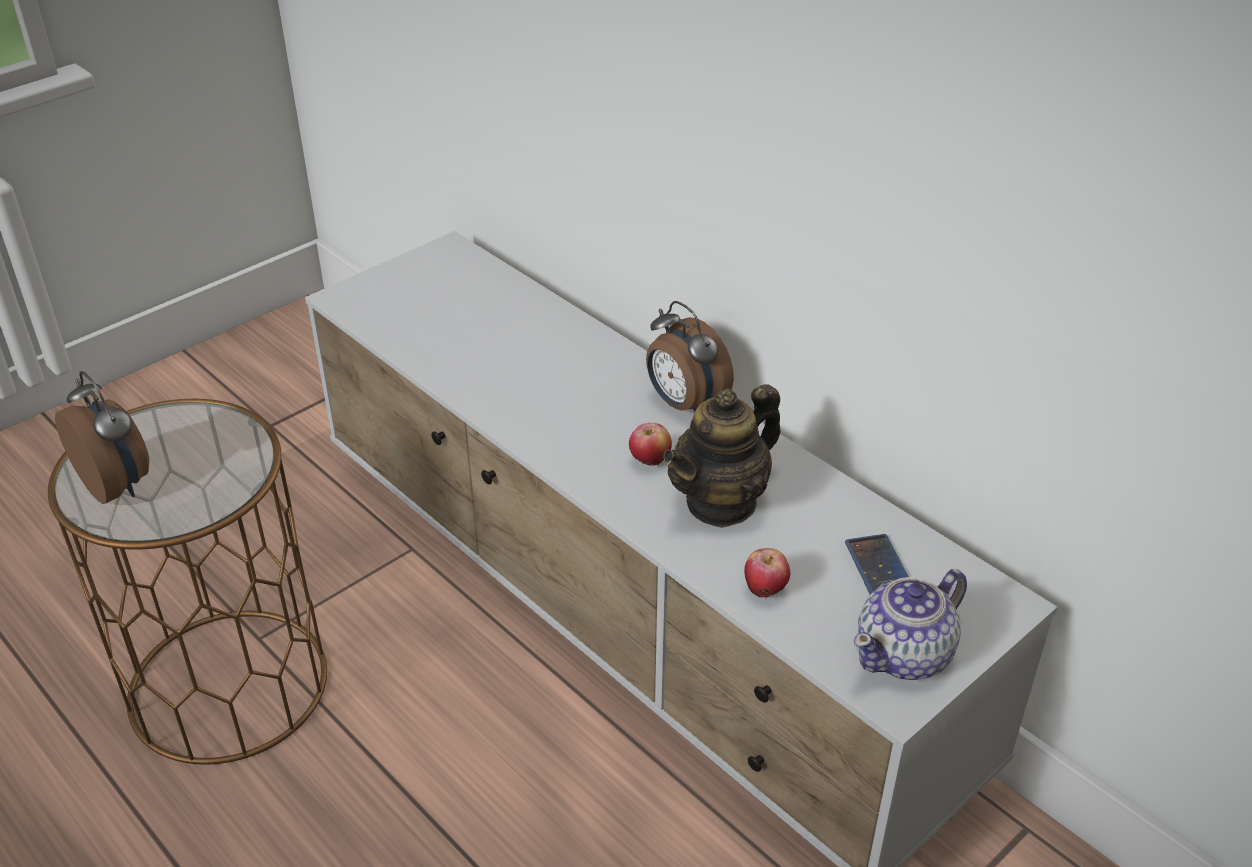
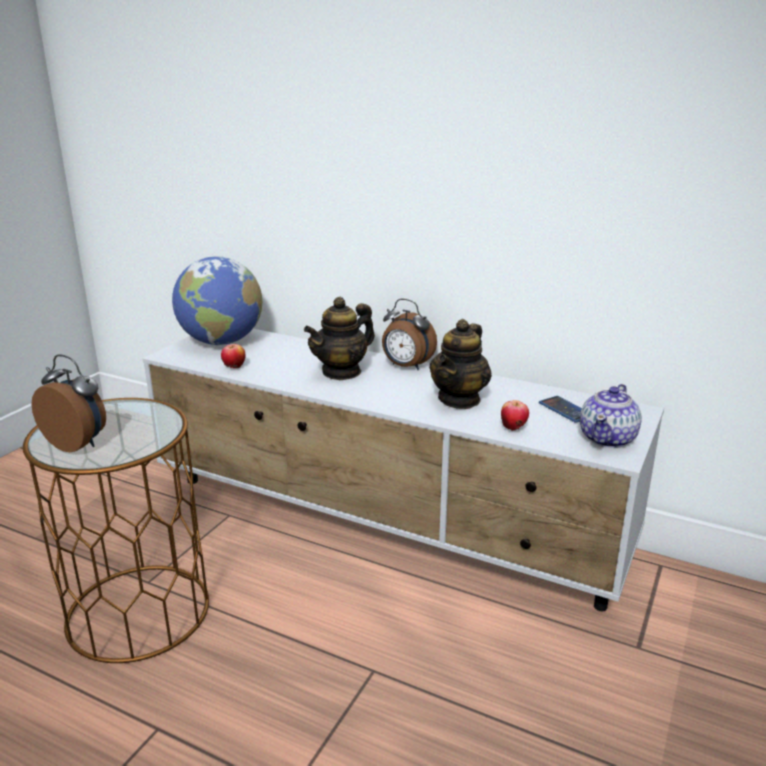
camera: 20 degrees left, 15 degrees down
apple [629,423,672,466] -> apple moved to [221,344,246,368]
none -> globe [172,256,262,345]
none -> teapot [304,297,375,380]

